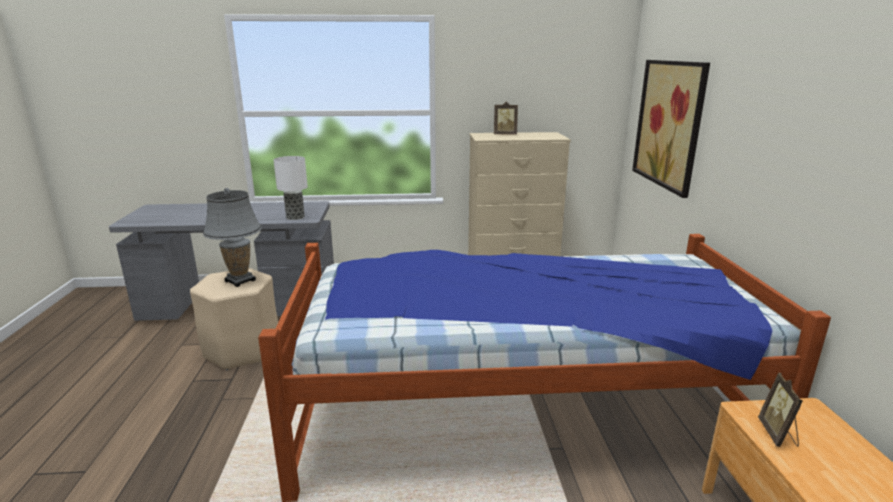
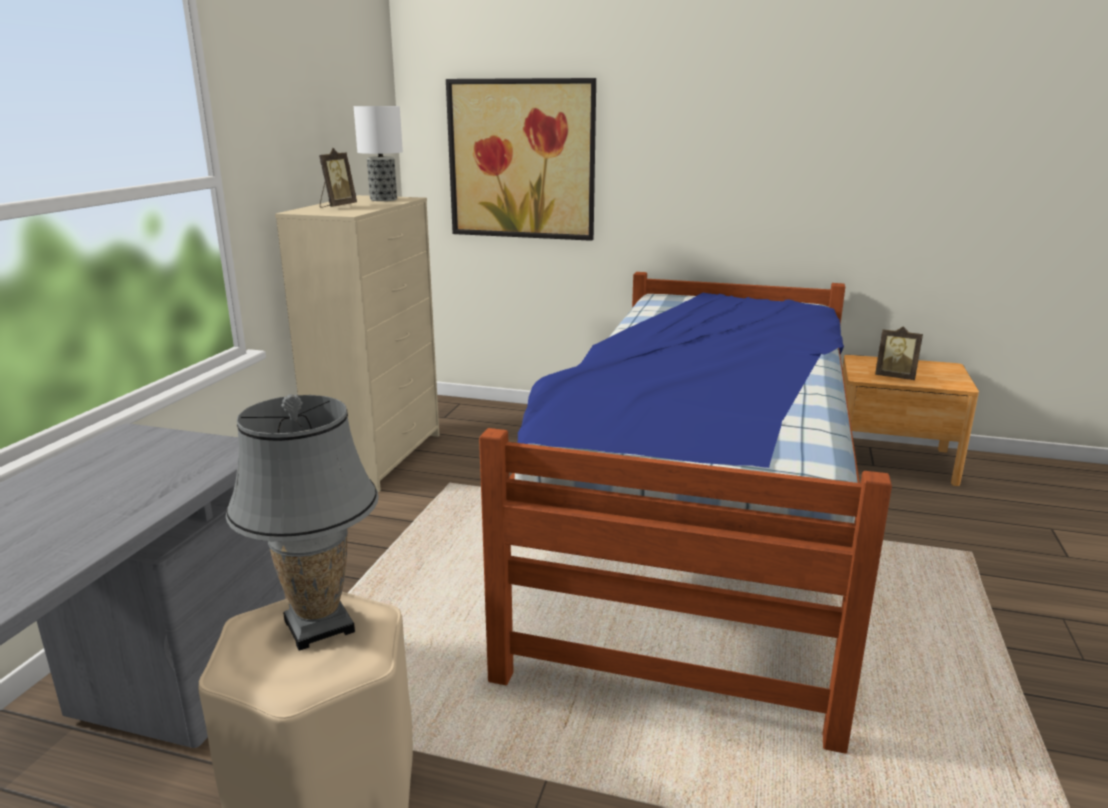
camera: 70 degrees left, 0 degrees up
table lamp [273,156,308,220] -> table lamp moved to [354,106,403,201]

